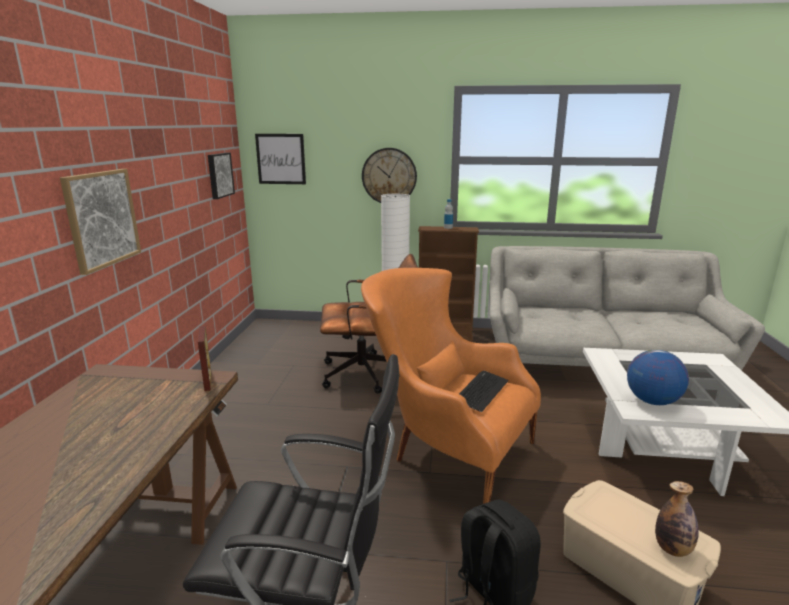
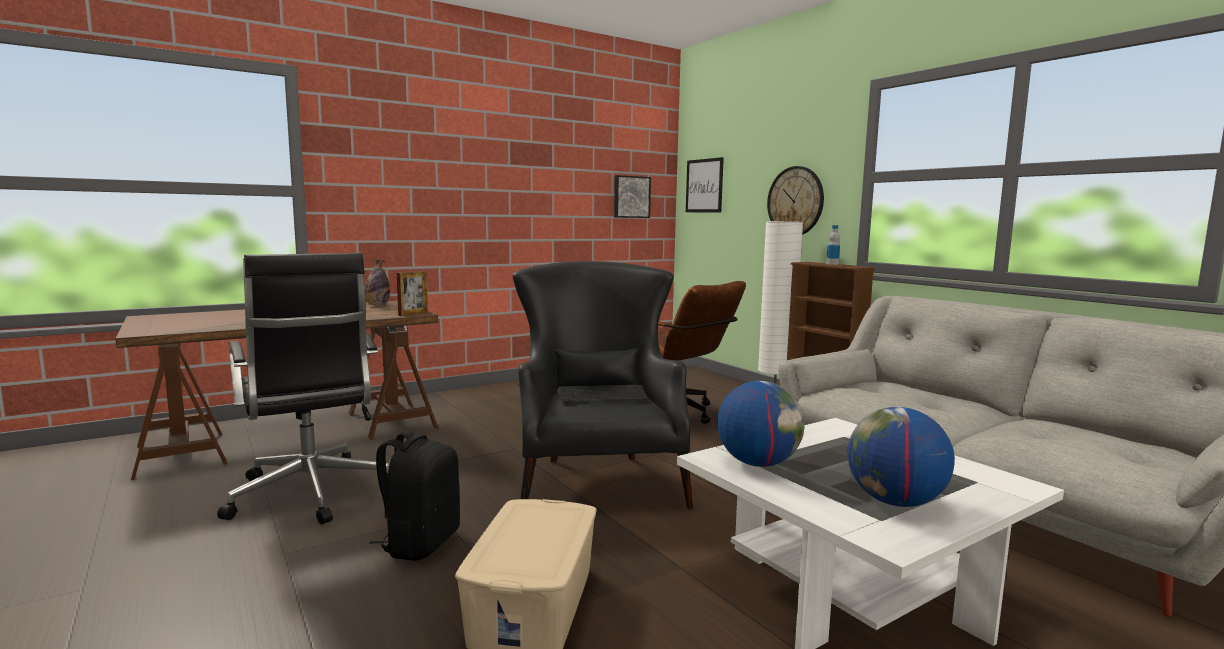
camera: 50 degrees right, 10 degrees down
picture [60,169,141,275] -> none
orange armchair [361,268,541,504] -> black armchair [513,261,693,509]
bottle [655,481,699,557] -> bottle moved to [365,259,390,306]
none -> globe [848,407,955,507]

